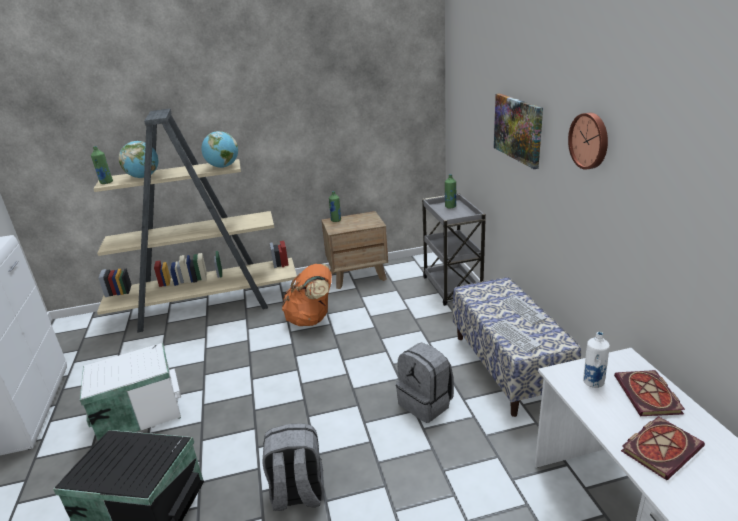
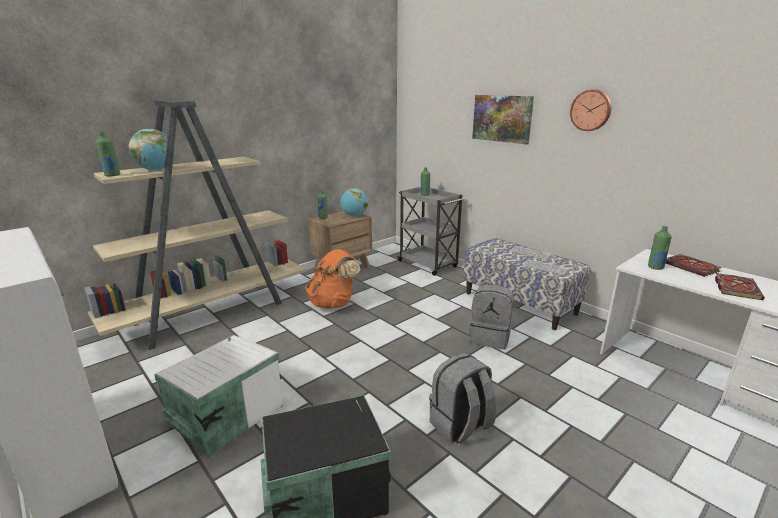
camera: 30 degrees left, 5 degrees down
globe [201,131,238,168] -> globe moved to [340,189,368,217]
white bottle [583,332,610,388] -> green bottle [648,226,672,270]

